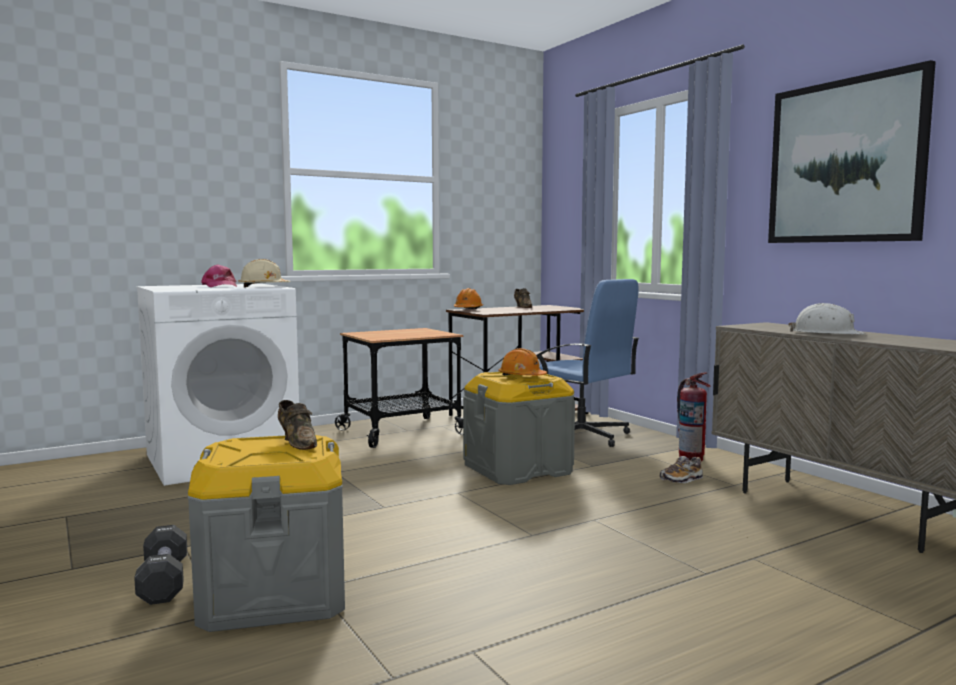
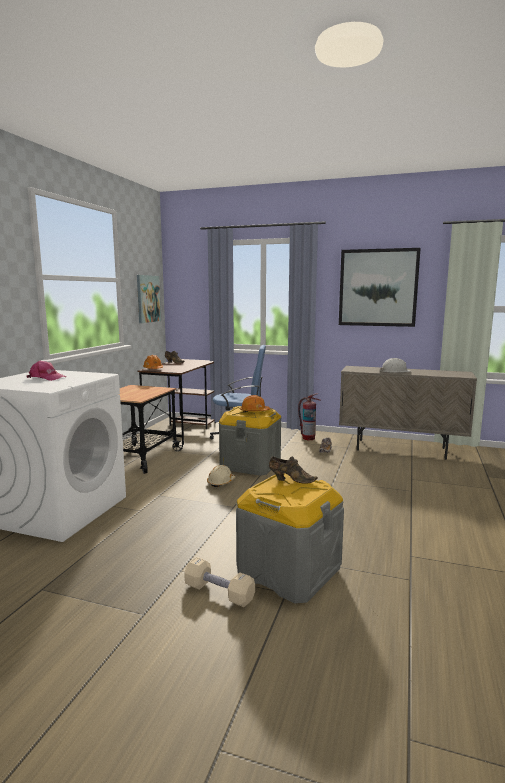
camera: 40 degrees left, 5 degrees up
black dumbbell [134,525,187,605] -> beige dumbbell [184,557,255,607]
beige hard hat [238,259,290,287] -> beige hard hat moved to [207,465,235,487]
none -> picture [137,275,161,323]

